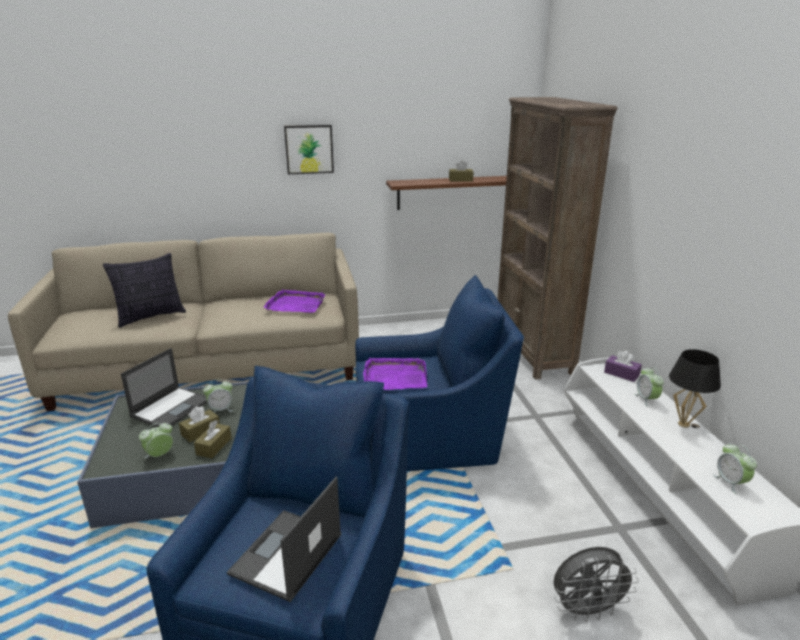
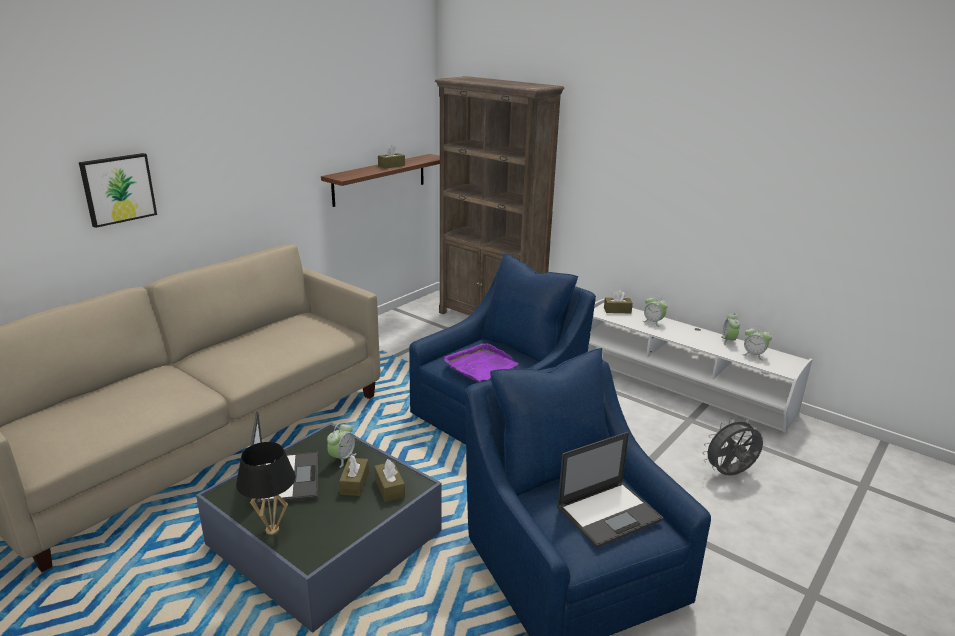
camera: 40 degrees left, 0 degrees up
pillow [103,253,186,328] -> none
alarm clock [139,423,173,458] -> alarm clock moved to [721,313,740,345]
laptop [227,477,341,602] -> laptop turned 105 degrees counterclockwise [557,432,663,548]
purple tray [264,289,326,313] -> none
picture [284,125,334,174] -> picture moved to [79,153,157,228]
grey fan [554,547,639,622] -> grey fan turned 150 degrees counterclockwise [703,417,763,476]
purple tissue box [604,351,642,382] -> brown tissue box [604,290,633,313]
black table lamp [669,349,721,428] -> black table lamp moved to [236,442,295,535]

